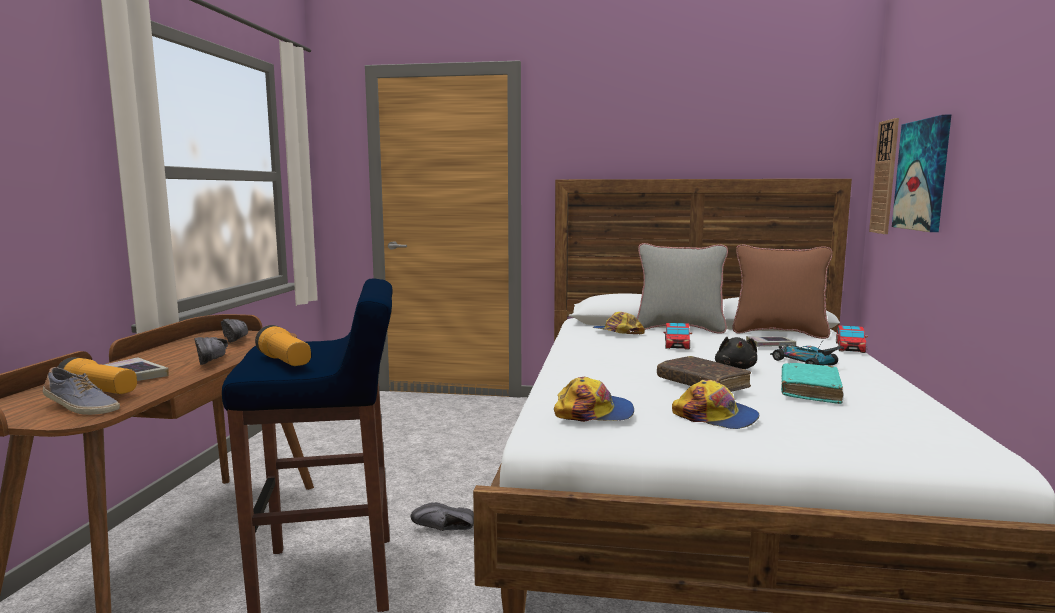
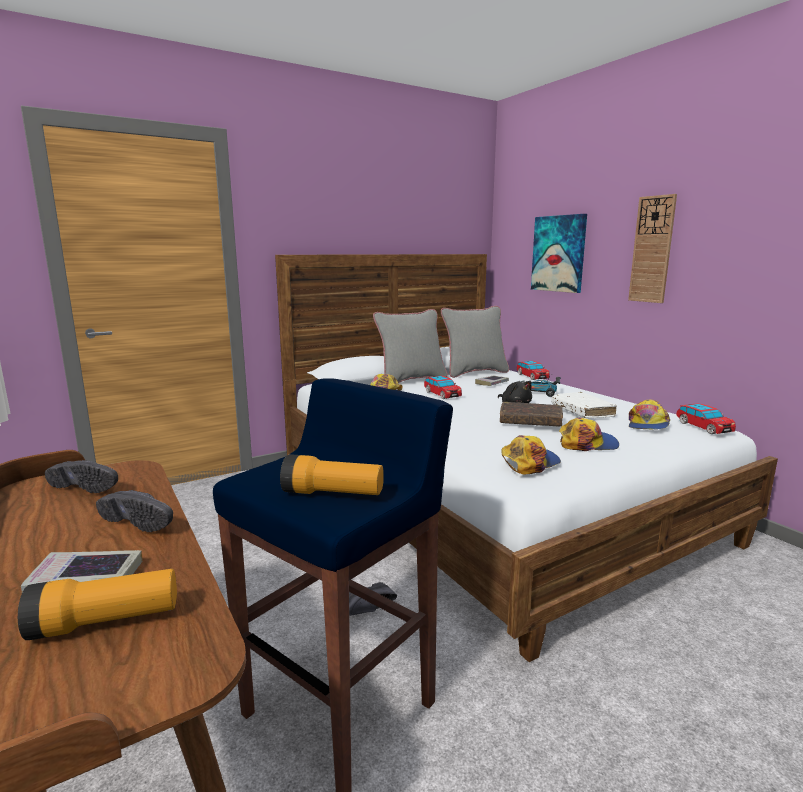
camera: 40 degrees left, 5 degrees up
shoe [43,367,120,415] -> none
brown pillow [733,244,833,339] -> grey pillow [441,306,509,378]
turquoise book [781,363,843,404] -> white book [551,392,617,418]
wall clock [869,118,899,234] -> wall clock moved to [628,194,677,303]
none -> cap [629,400,670,429]
none -> toy car [676,403,736,434]

